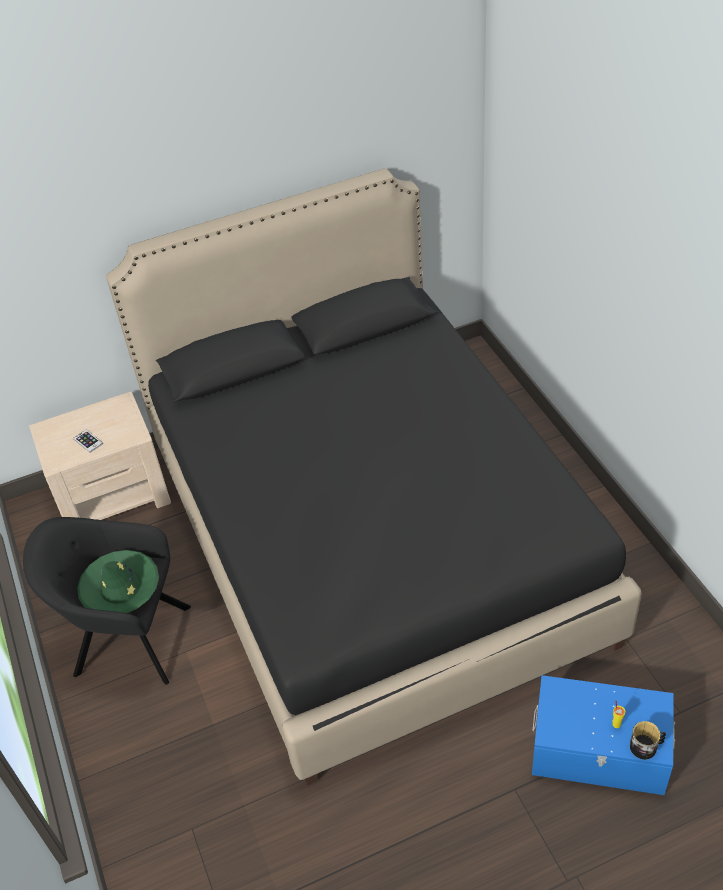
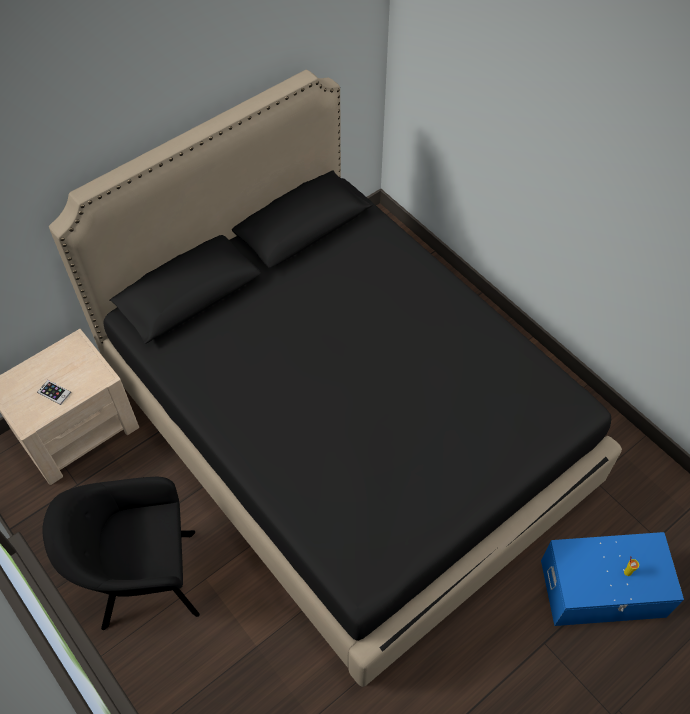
camera: 20 degrees left, 10 degrees up
green hat [77,550,159,613] -> none
mug [630,721,666,760] -> none

